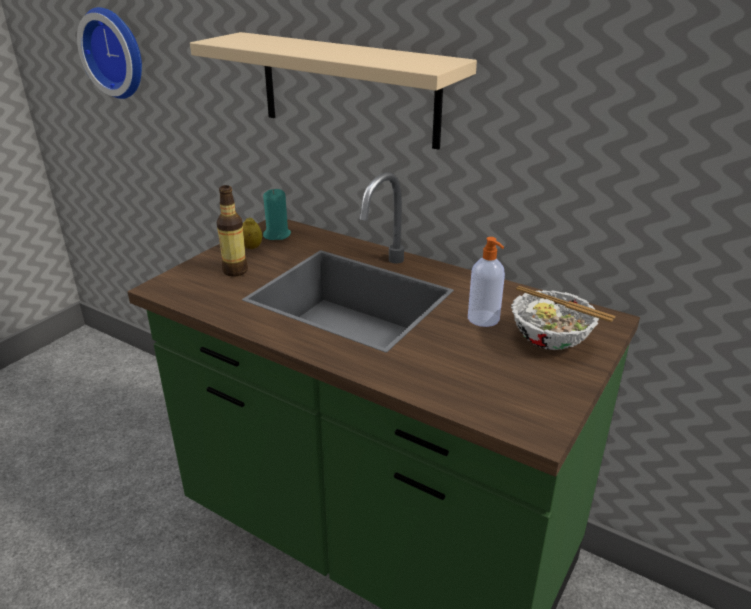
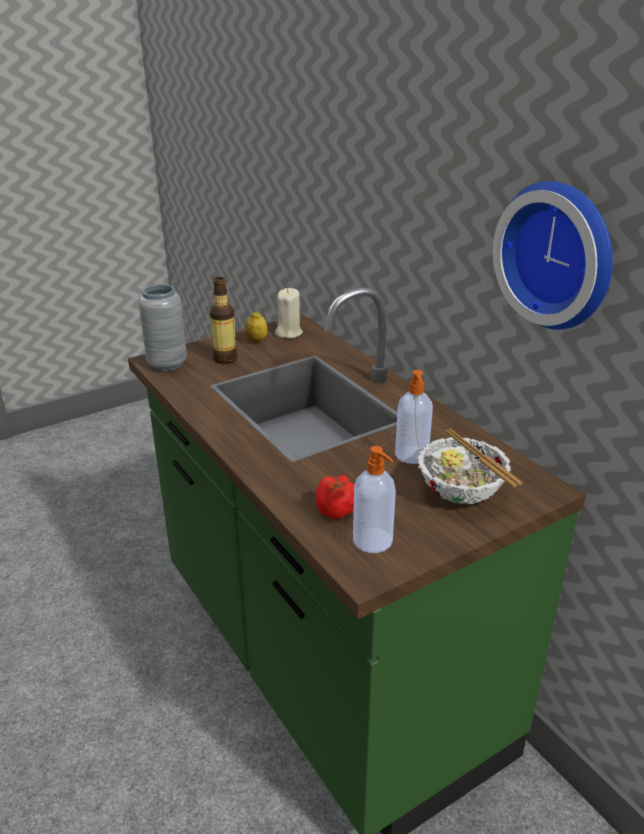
camera: 25 degrees right, 0 degrees up
wall clock [77,7,142,99] -> wall clock moved to [493,181,613,330]
beige shelf [190,32,477,150] -> none
turquoise candle [263,189,291,240] -> beige candle [275,288,303,339]
none -> grey vase [138,284,187,371]
none -> tomato [315,475,355,519]
none -> soap dispenser [353,446,396,553]

